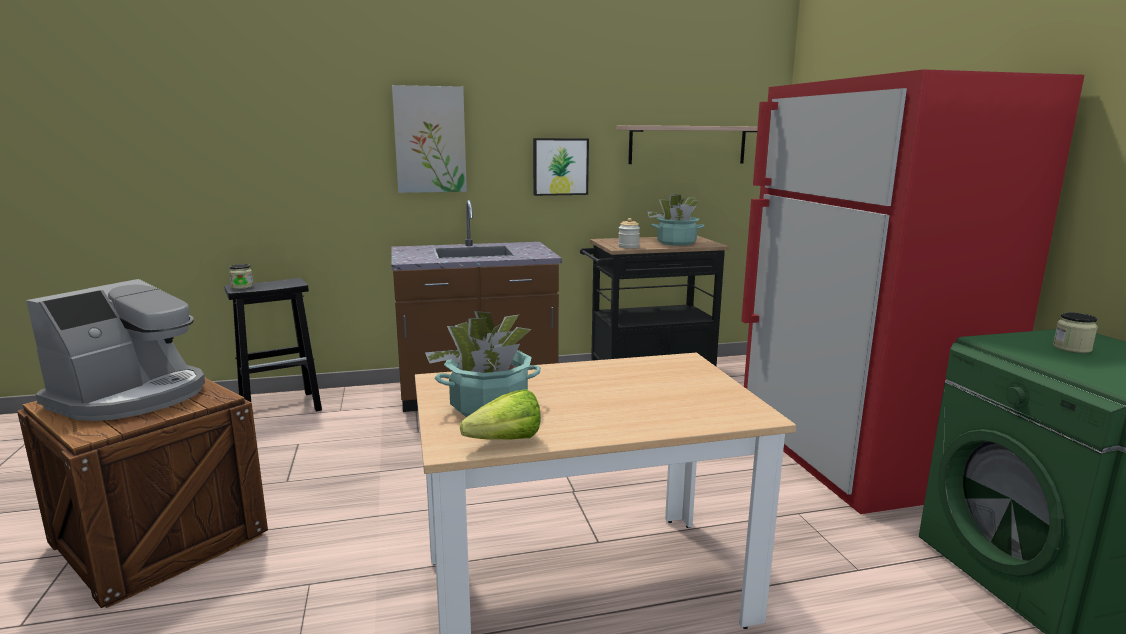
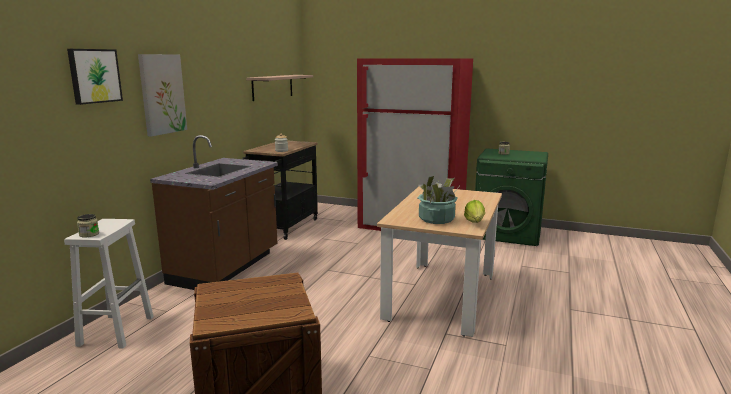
camera: 55 degrees left, 0 degrees up
coffee machine [26,279,205,421] -> none
black stool [224,278,322,411] -> white stool [64,219,154,348]
picture [533,138,589,196] -> picture moved to [67,49,123,105]
potted plant [648,194,704,246] -> none

